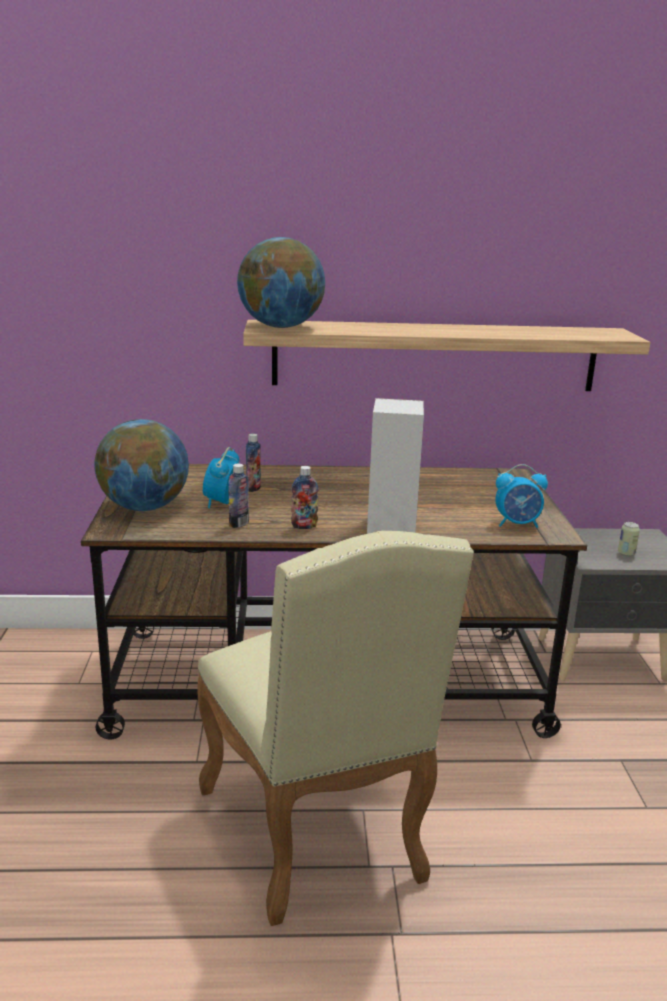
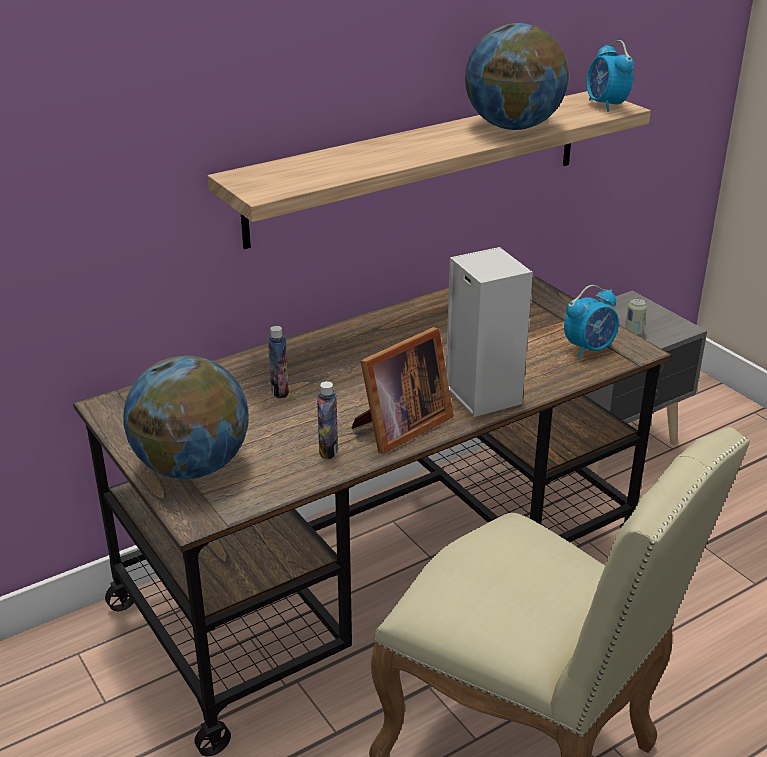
camera: 30 degrees left, 10 degrees up
alarm clock [203,447,239,508] -> alarm clock moved to [587,40,634,112]
globe [237,237,325,328] -> globe moved to [465,23,569,130]
bottle [291,466,319,529] -> picture frame [352,327,454,454]

